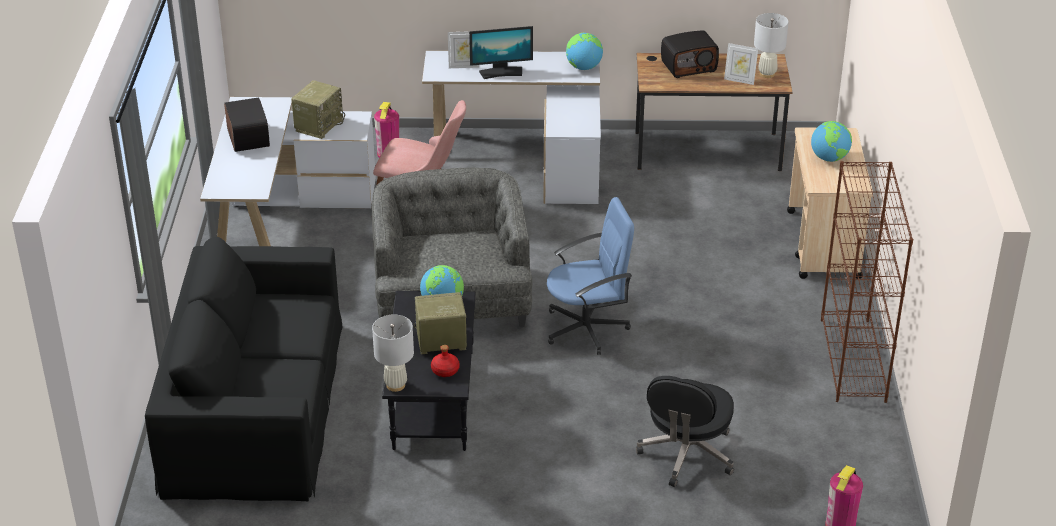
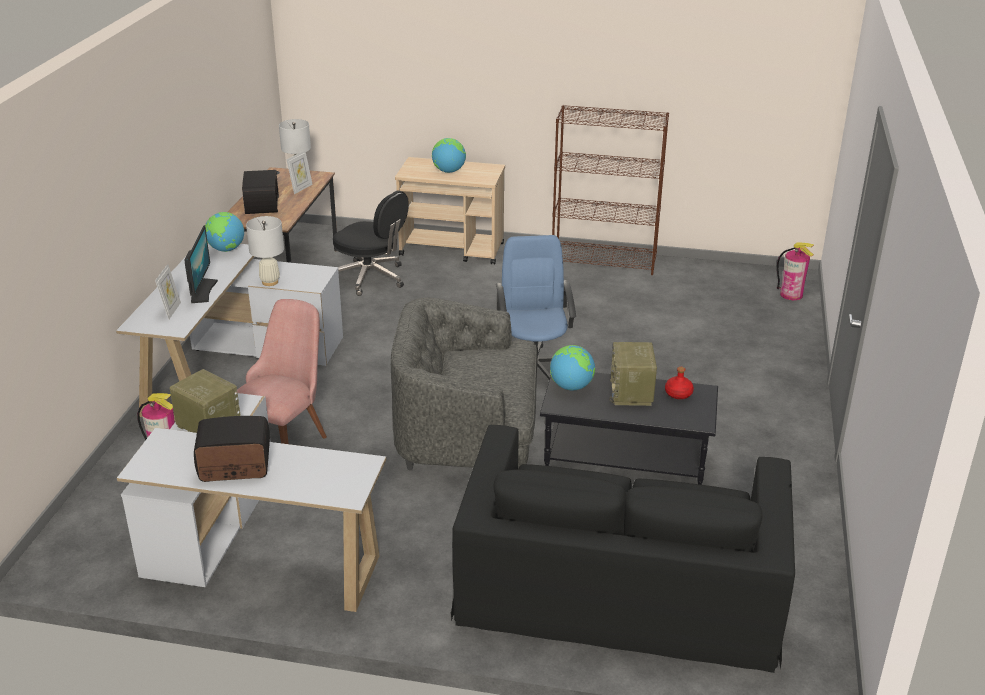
camera: 80 degrees left, 5 degrees down
white table lamp [372,315,414,392] -> white table lamp moved to [246,216,284,286]
black office chair [636,376,734,487] -> black office chair moved to [333,191,409,296]

